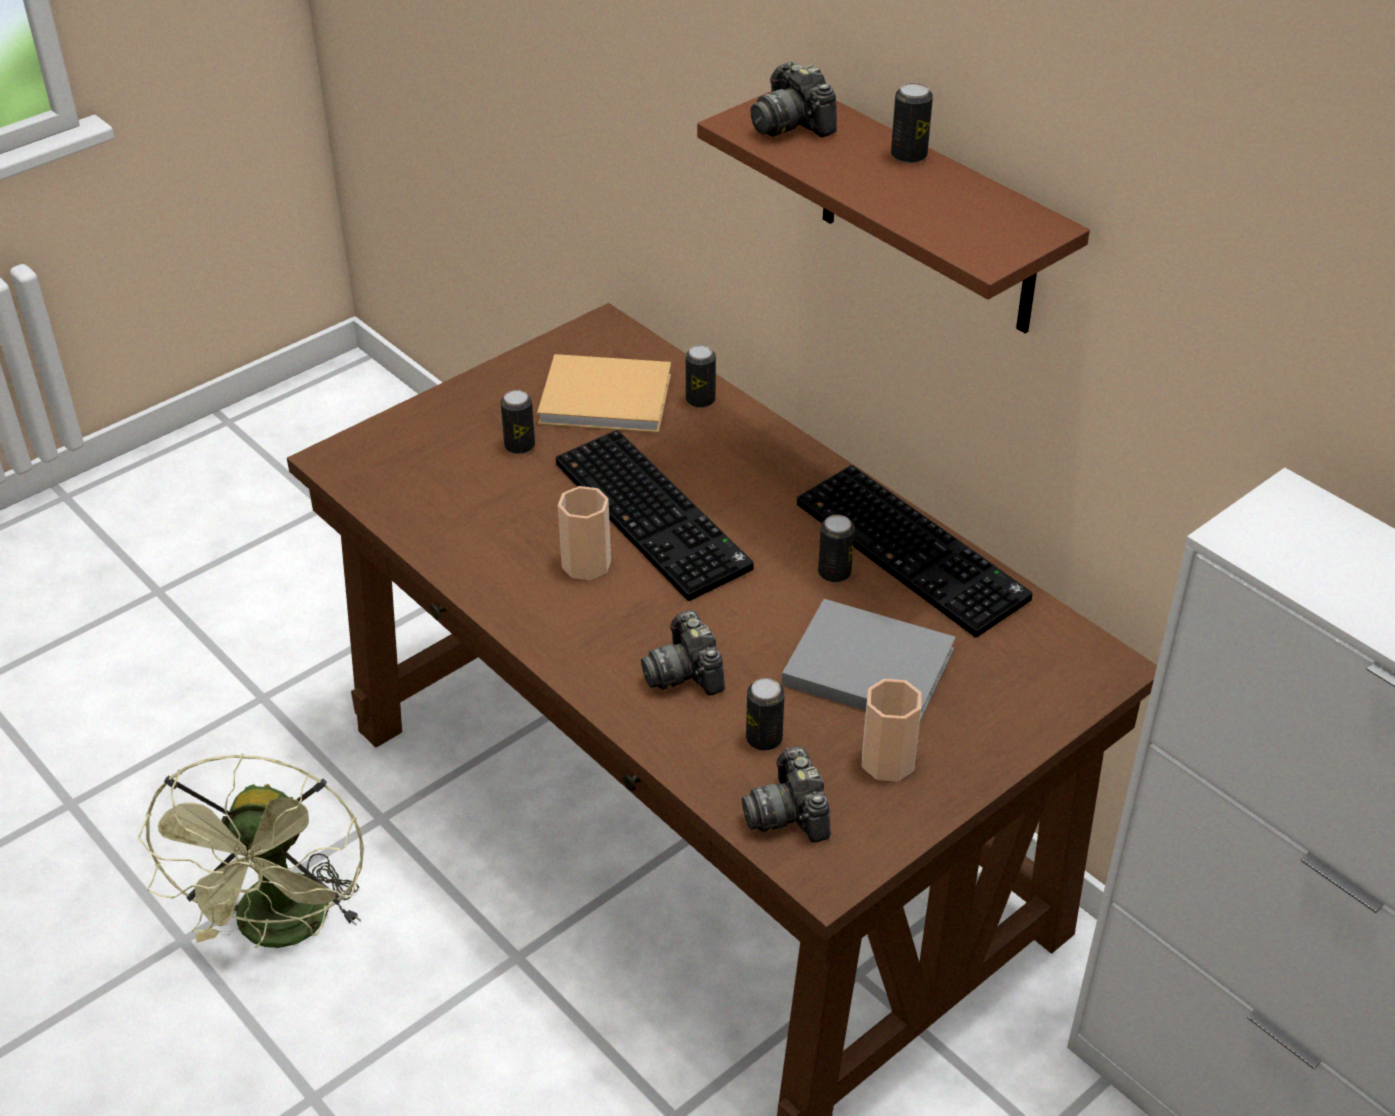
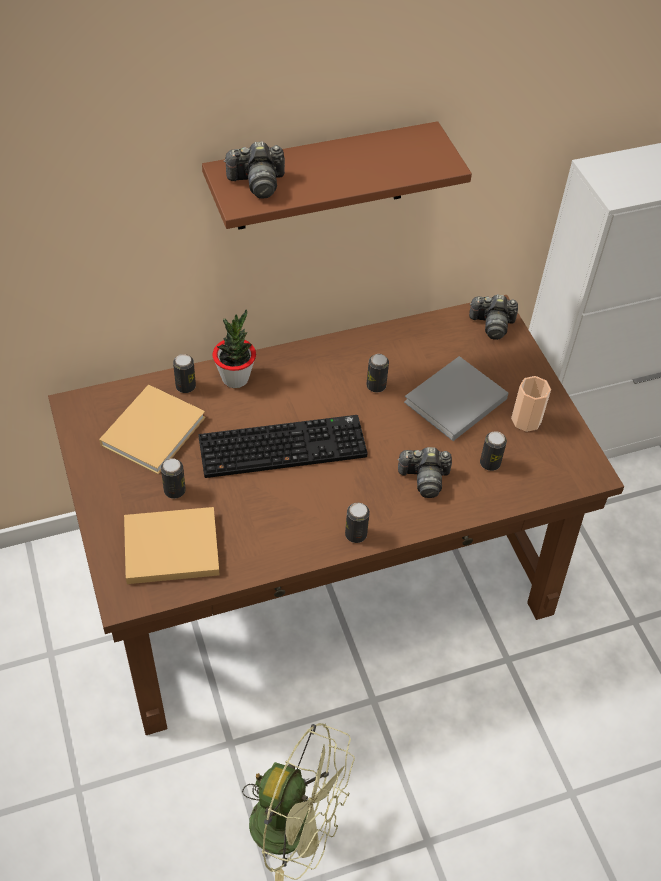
camera: 70 degrees left, 10 degrees up
cup [558,486,611,580] -> none
camera [742,746,830,843] -> camera moved to [469,294,518,340]
keyboard [797,465,1033,637] -> none
can [891,83,933,163] -> can moved to [345,503,370,543]
none -> beige book [124,507,220,584]
none -> potted plant [212,309,256,388]

